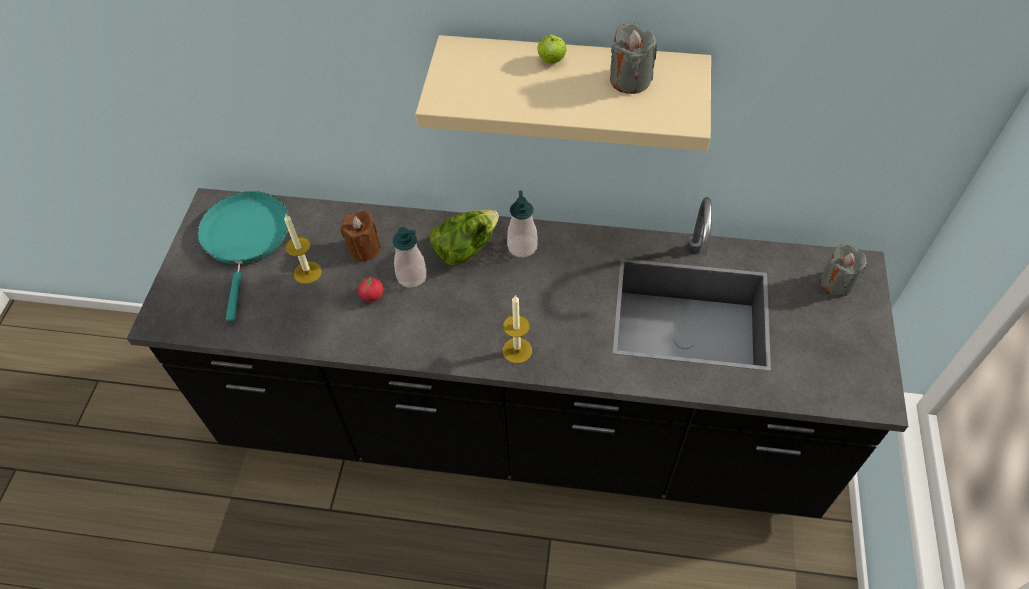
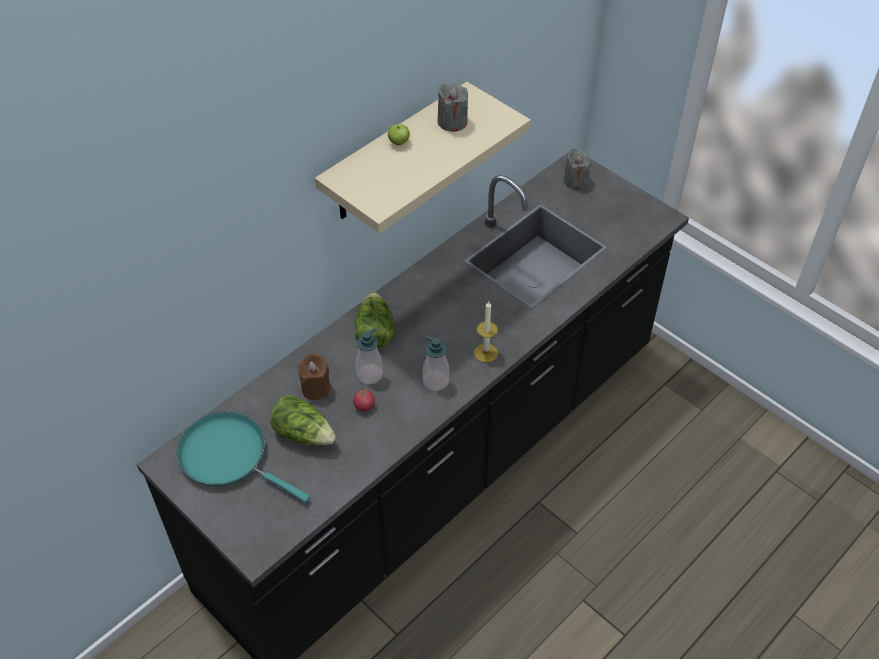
camera: 55 degrees left, 5 degrees down
candle [284,213,322,284] -> lettuce [270,395,336,445]
soap dispenser [507,190,538,257] -> soap dispenser moved to [423,336,450,391]

